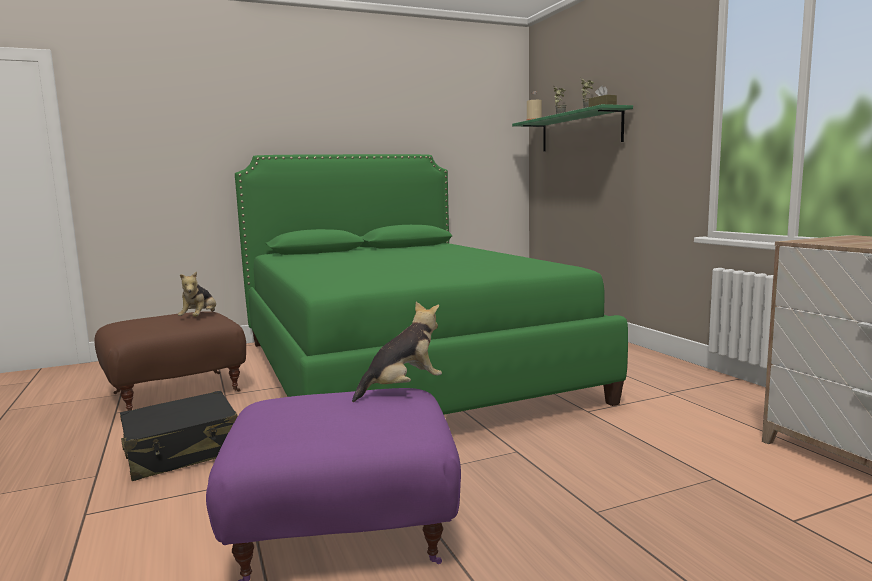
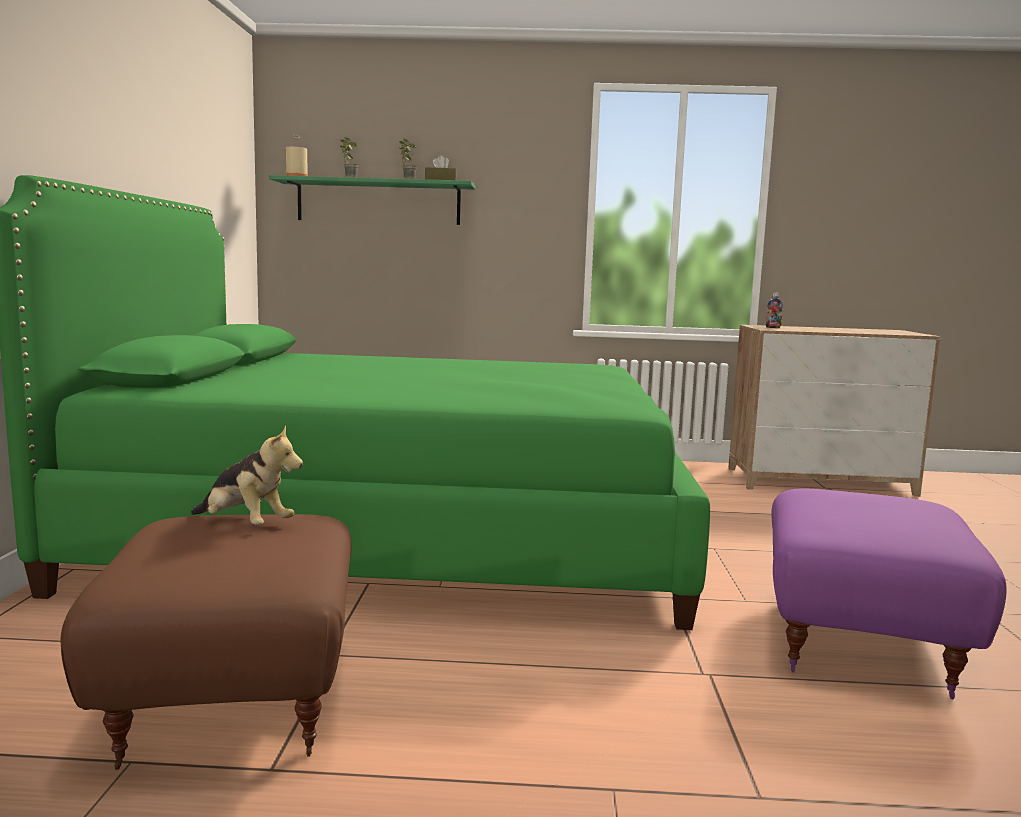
camera: 65 degrees left, 0 degrees up
black suitcase [120,391,238,481] -> none
plush toy [352,302,442,402] -> none
none -> bottle [765,293,783,328]

